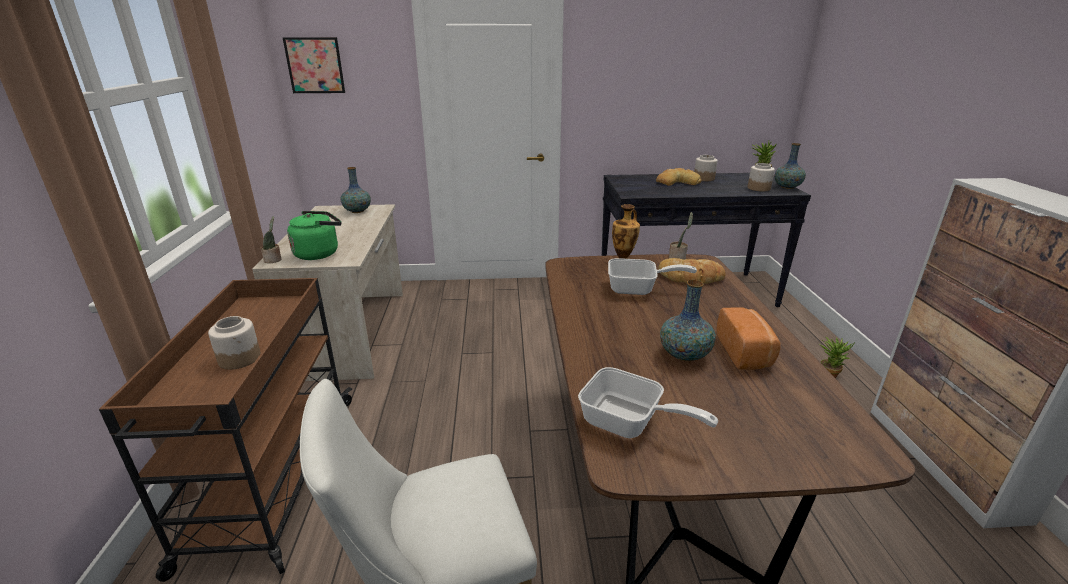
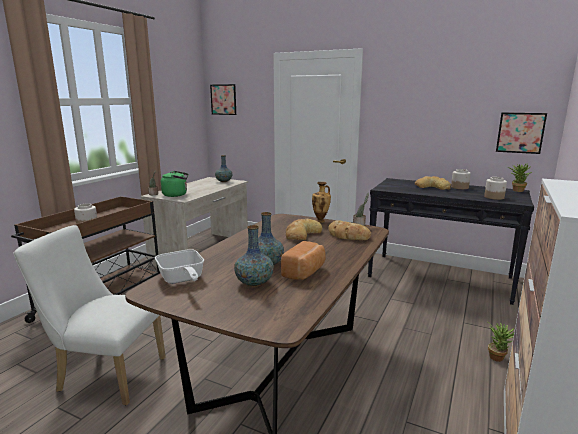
camera: 30 degrees right, 10 degrees down
frying pan [608,258,697,295] -> bread [286,219,322,240]
vase [774,143,806,189] -> vase moved to [234,225,274,287]
none -> picture [496,112,547,154]

